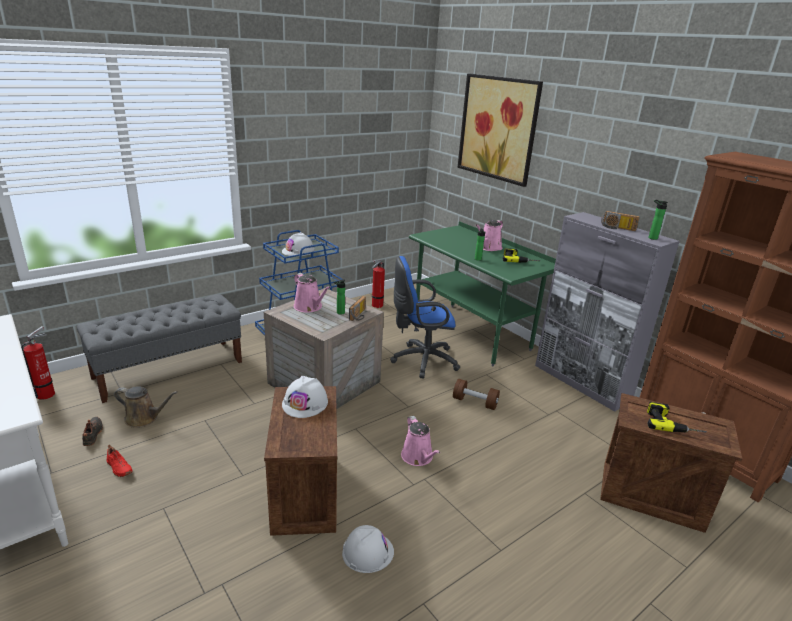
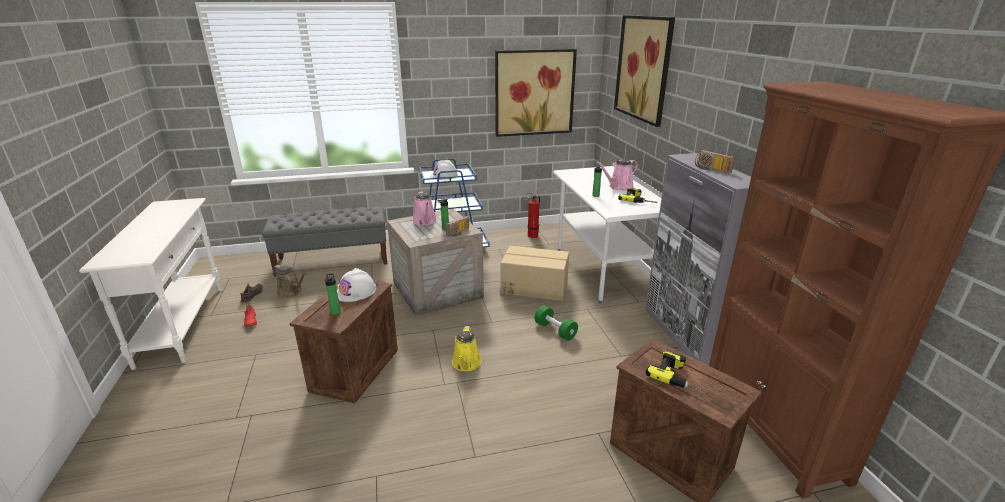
camera: 25 degrees right, 0 degrees up
fire extinguisher [21,326,55,400] -> none
white hard hat [342,525,394,573] -> none
blue office chair [390,256,460,379] -> cardboard box [500,246,569,301]
pink watering can [401,416,440,466] -> yellow watering can [452,326,482,371]
green desk [409,221,556,366] -> white desk [553,162,662,303]
brown dumbbell [453,379,500,410] -> green dumbbell [535,305,578,341]
bottle [648,200,668,240] -> bottle moved to [325,273,341,315]
none -> picture [495,49,577,137]

